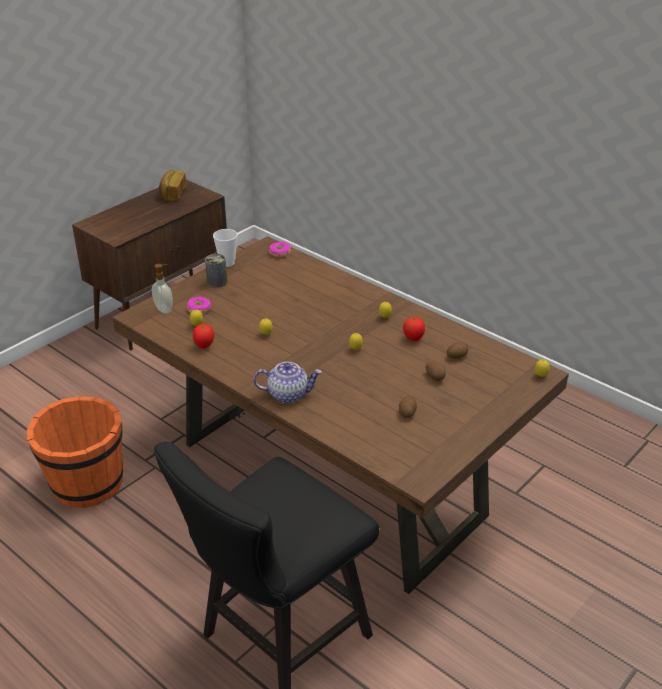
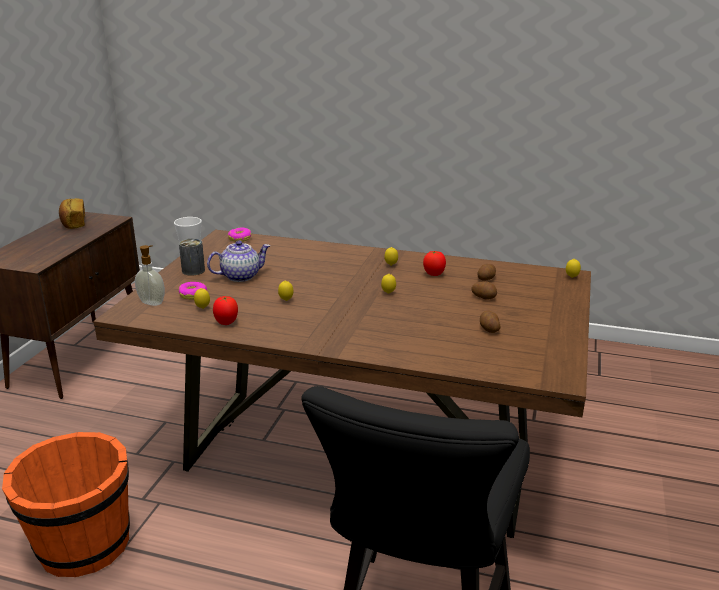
camera: 25 degrees left, 10 degrees down
teapot [253,362,322,404] -> teapot moved to [207,240,270,282]

